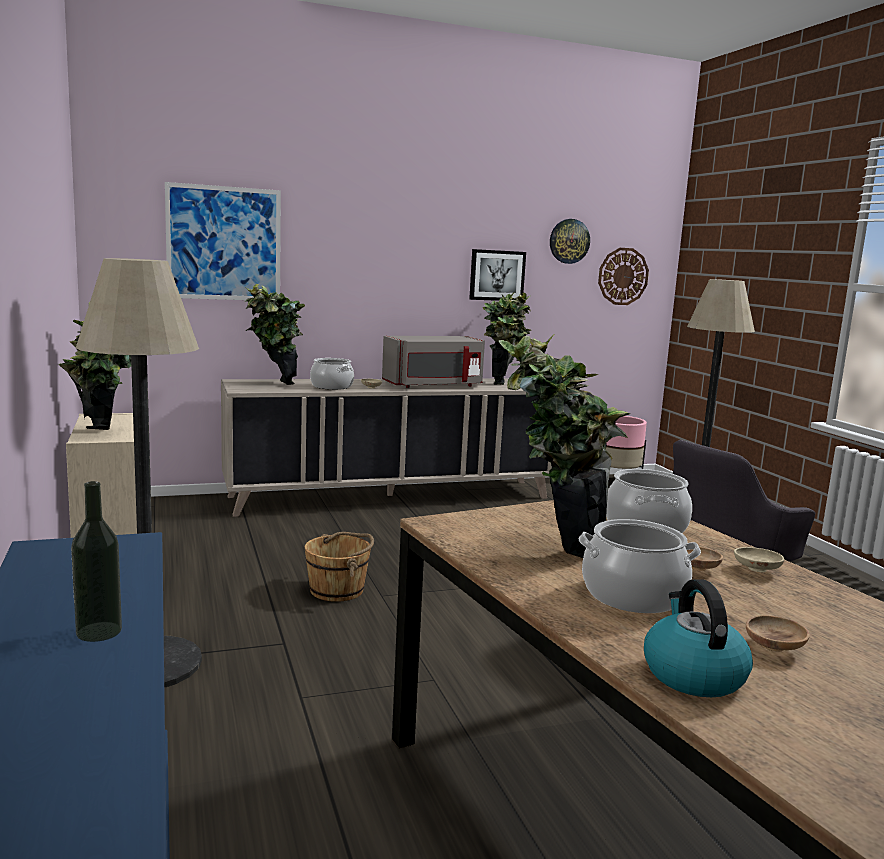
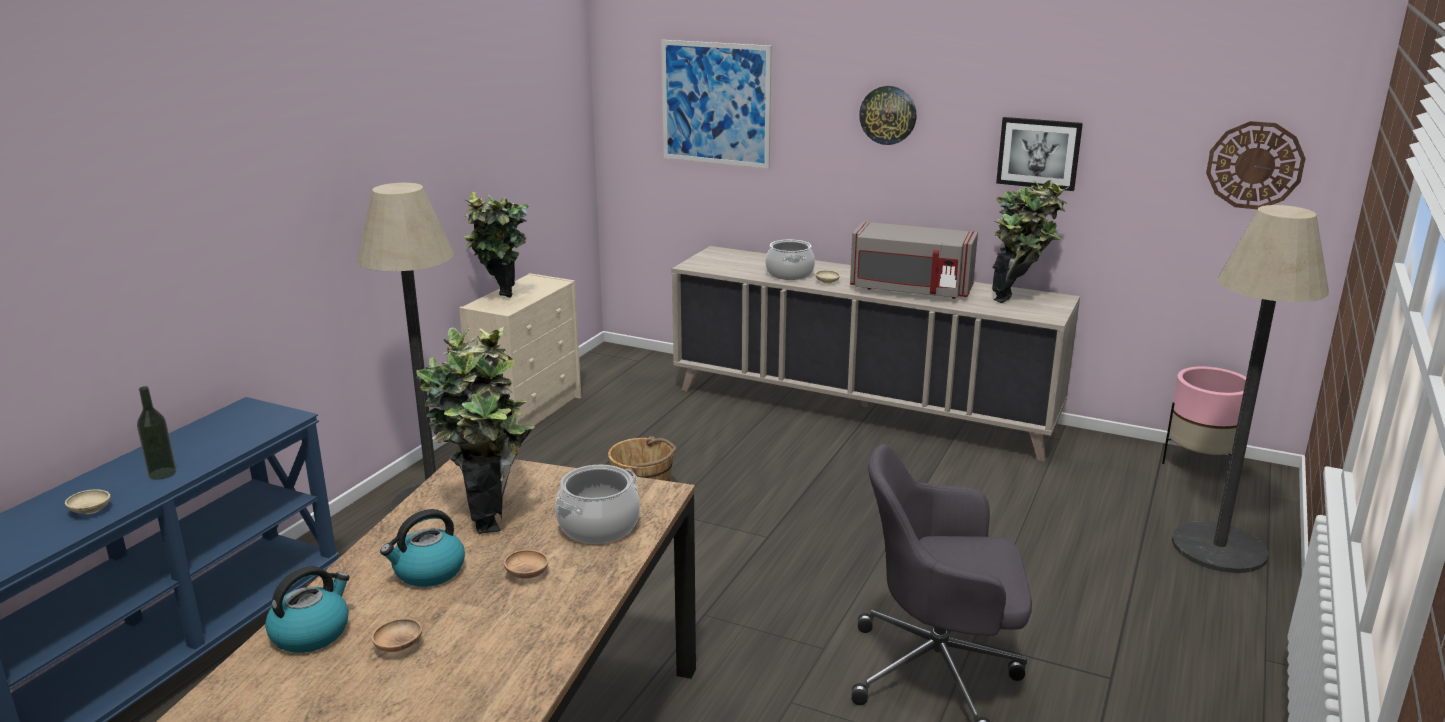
camera: 45 degrees right, 10 degrees up
potted plant [245,284,305,385] -> none
wall clock [550,219,590,264] -> wall clock moved to [859,86,917,145]
cooking pot [579,519,701,613] -> kettle [380,509,465,587]
beige bowl [734,547,784,572] -> beige bowl moved to [65,490,110,514]

